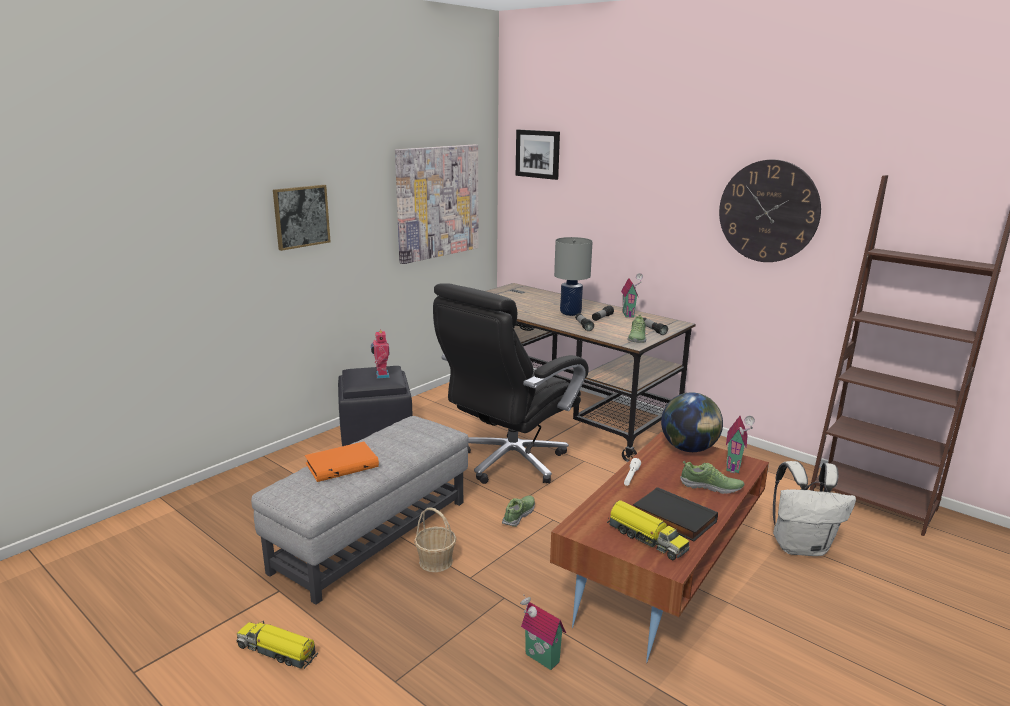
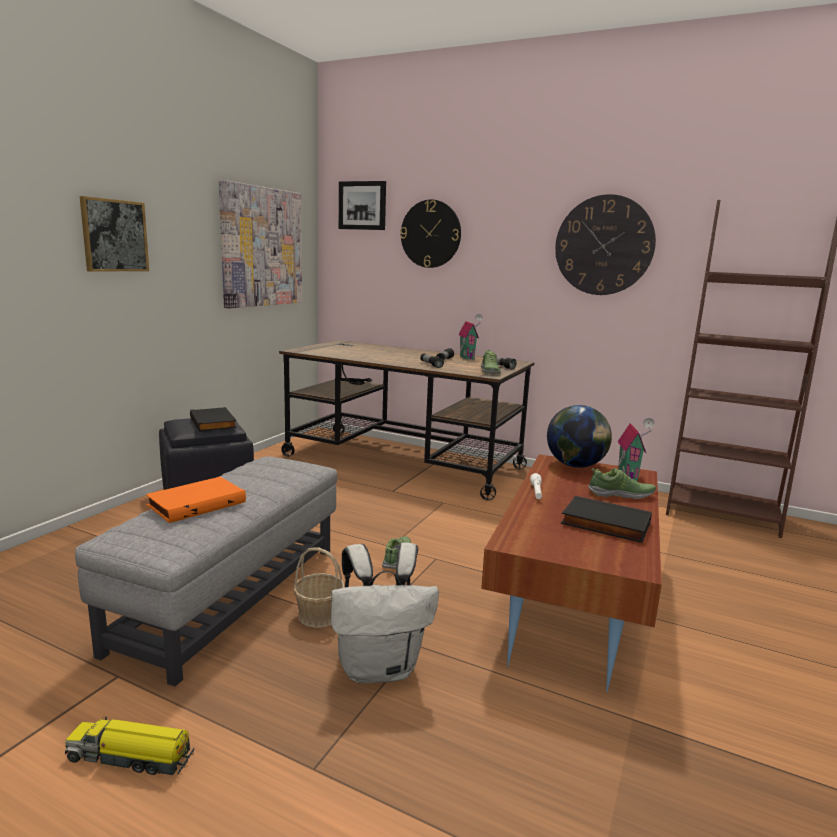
camera: 15 degrees left, 5 degrees down
toy robot [371,331,390,379] -> black book [190,407,237,432]
black office chair [433,283,589,484] -> none
toy house [520,594,566,670] -> none
grey table lamp [554,237,593,316] -> none
toy truck [607,500,690,560] -> none
white backpack [773,461,856,556] -> white backpack moved to [331,543,439,684]
none -> wall clock [400,199,461,268]

